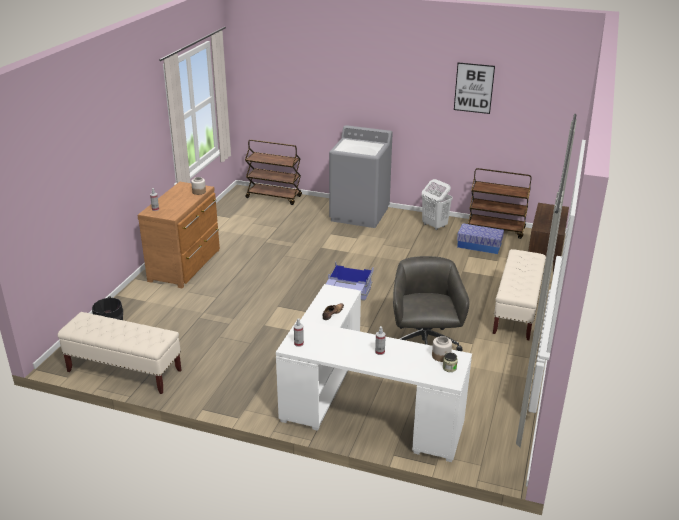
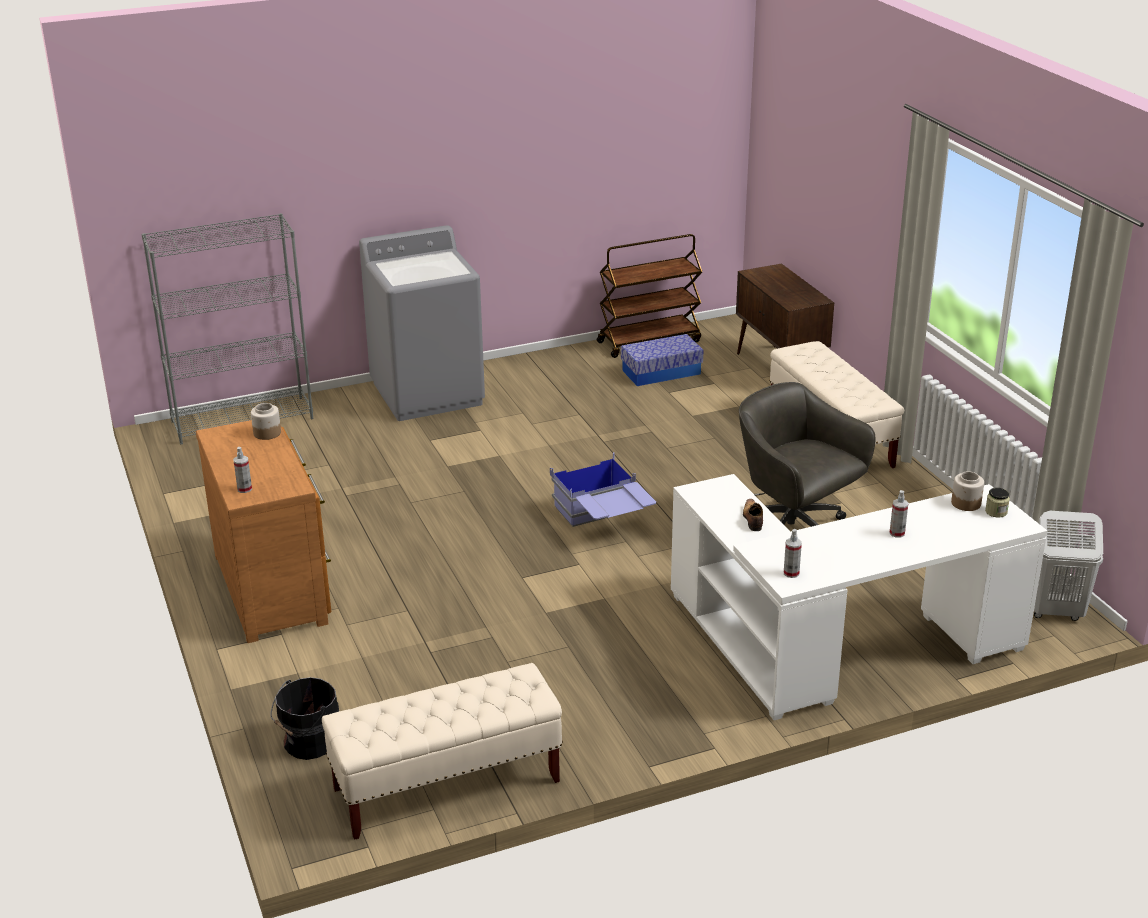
camera: 40 degrees left, 0 degrees up
brown cart [245,140,302,205] -> grey bookcase [142,213,314,444]
white laundry basket [421,179,453,230] -> white laundry basket moved to [1034,511,1103,621]
picture [454,62,495,114] -> none

